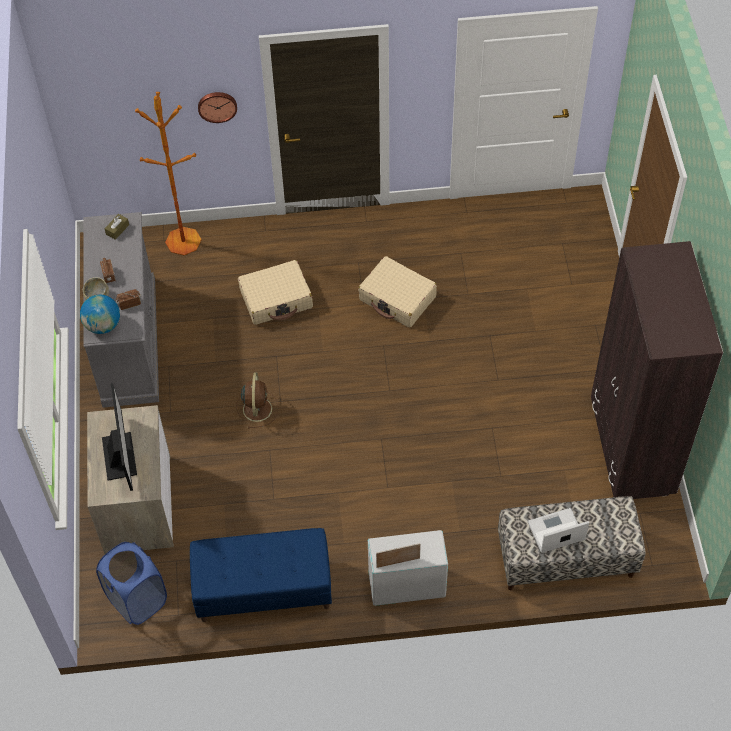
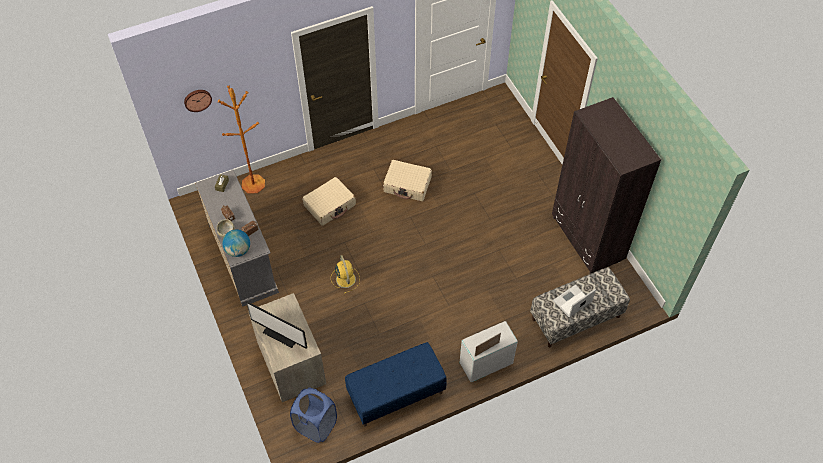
camera: 20 degrees left, 0 degrees up
monitor [102,383,137,491] -> monitor turned 150 degrees clockwise [246,301,307,349]
wall clock [198,92,237,123] -> wall clock moved to [184,90,212,112]
brown fan [236,373,278,428] -> yellow fan [331,255,360,293]

